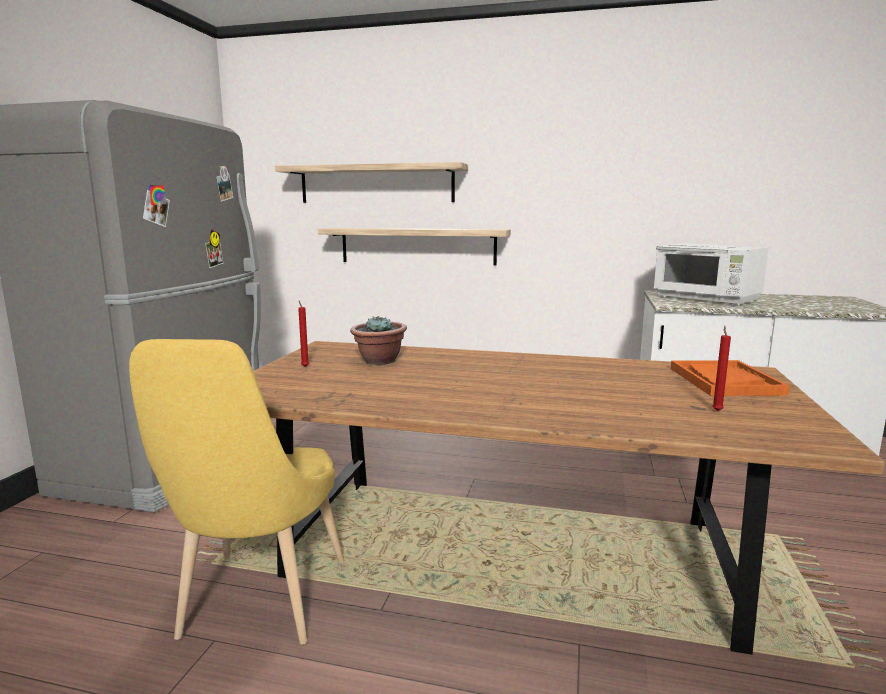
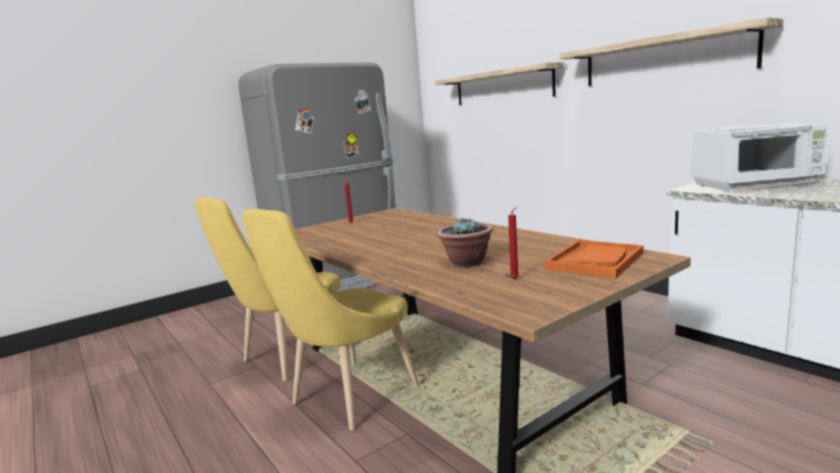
camera: 40 degrees right, 0 degrees up
shelf [318,228,511,266] -> shelf moved to [560,17,784,86]
potted plant [350,316,407,365] -> potted plant moved to [437,217,493,267]
white microwave [653,243,769,305] -> white microwave turned 90 degrees counterclockwise [691,123,829,192]
none -> yellow chair [242,209,420,430]

